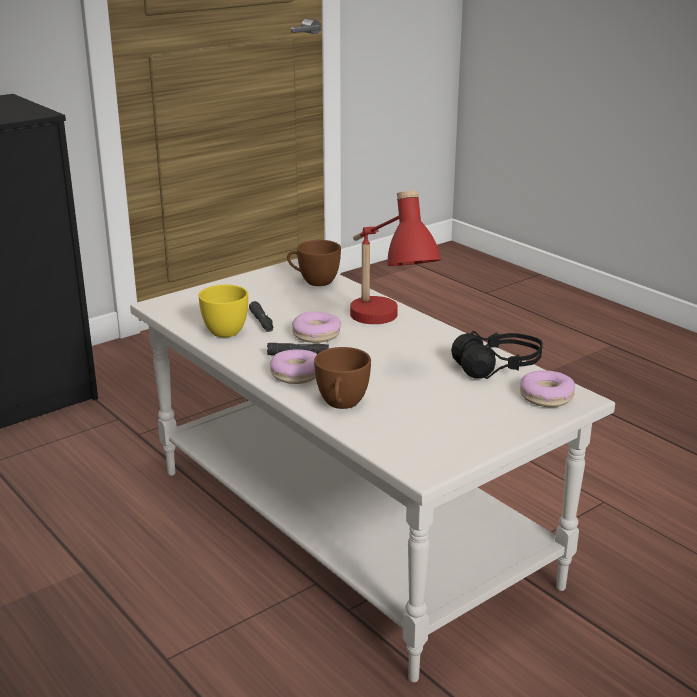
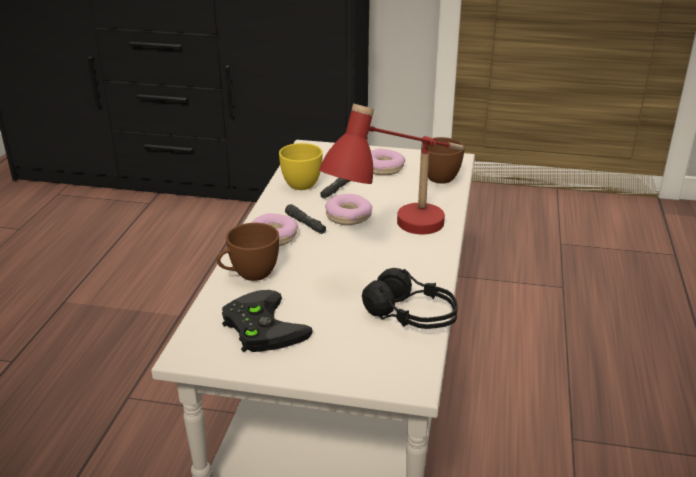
camera: 50 degrees right, 5 degrees up
donut [520,370,575,407] -> donut moved to [371,148,405,175]
none -> black game controller [222,290,313,352]

